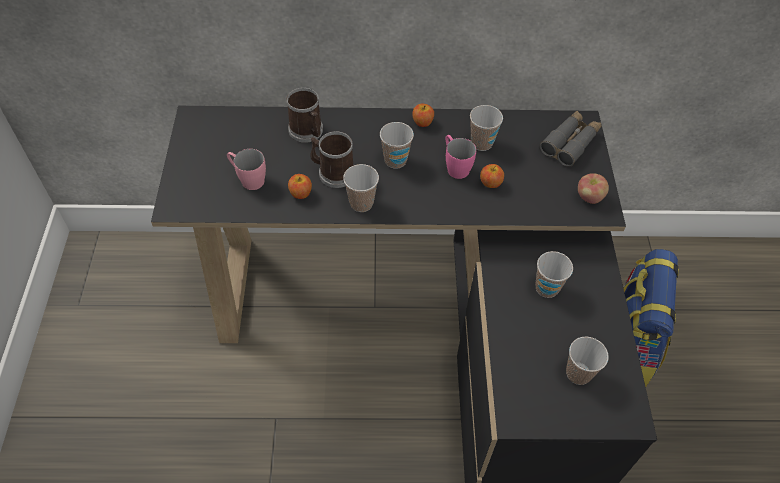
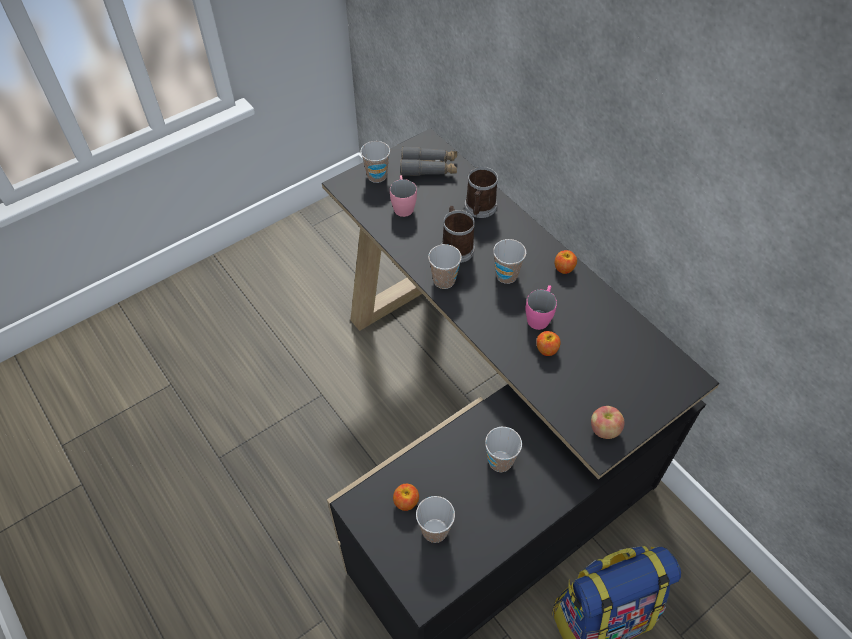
camera: 55 degrees right, 0 degrees up
apple [288,174,312,199] -> apple moved to [393,484,419,511]
cup [470,105,503,151] -> cup moved to [360,141,390,183]
grey binoculars [540,111,602,167] -> grey binoculars moved to [400,146,457,176]

